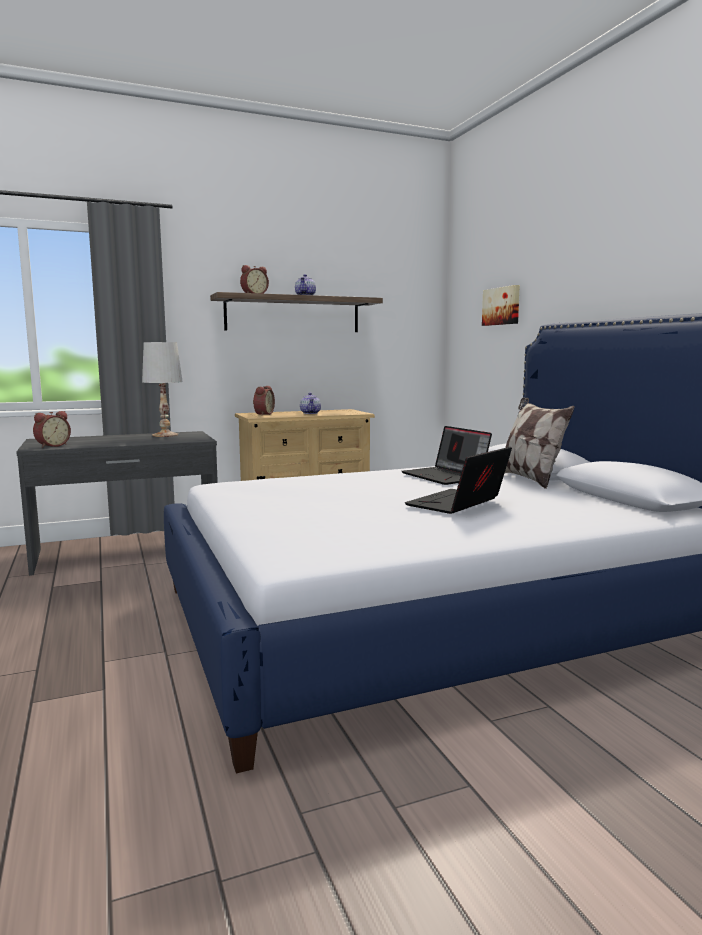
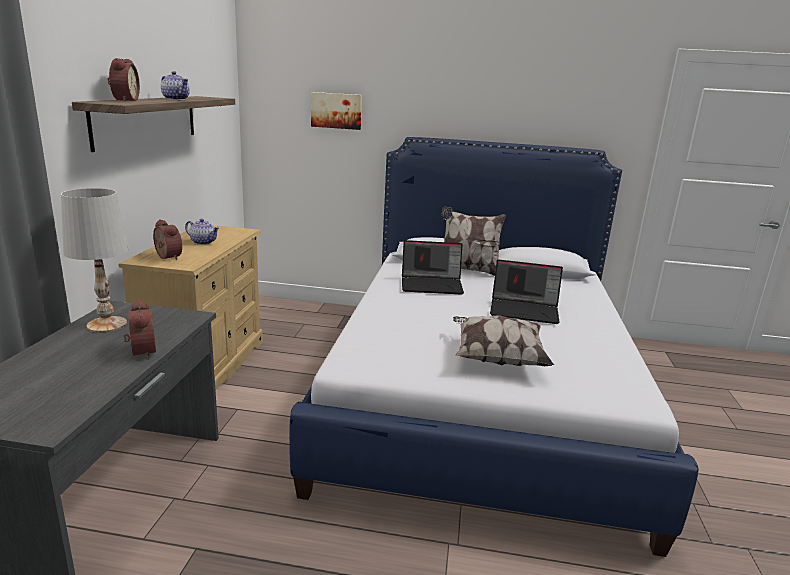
camera: 60 degrees left, 10 degrees up
alarm clock [33,411,71,448] -> alarm clock moved to [124,300,156,359]
laptop [405,447,512,514] -> laptop turned 60 degrees counterclockwise [490,259,563,324]
none -> pillow [453,315,554,366]

